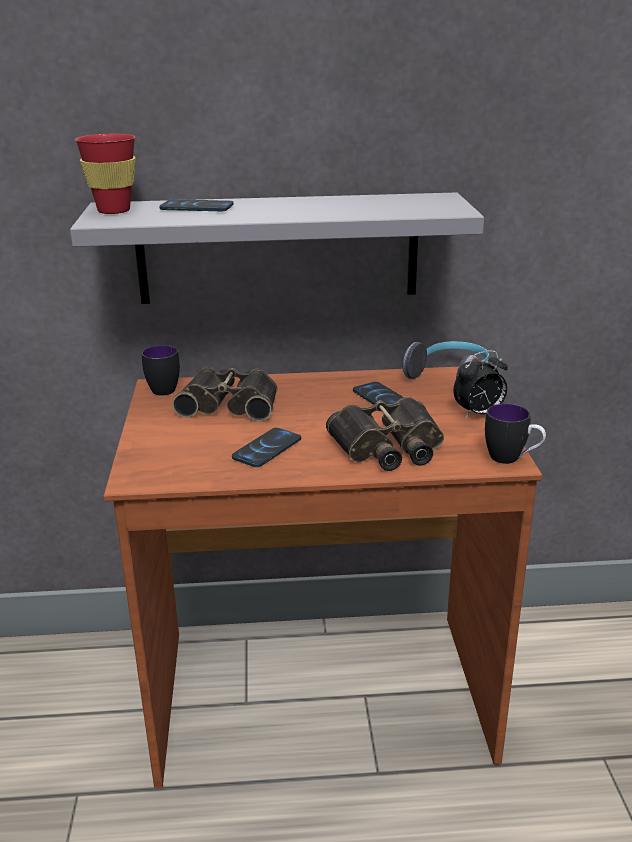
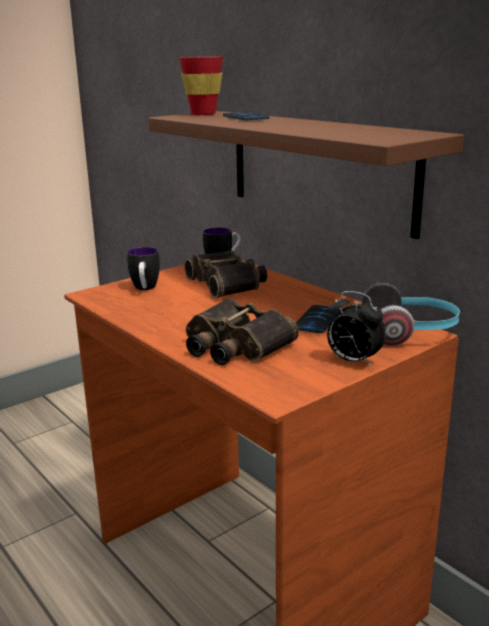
camera: 55 degrees right, 5 degrees down
grey shelf [70,192,484,304] -> brown shelf [149,111,464,239]
phone [232,428,301,467] -> none
mug [485,404,546,464] -> mug moved to [127,247,160,290]

